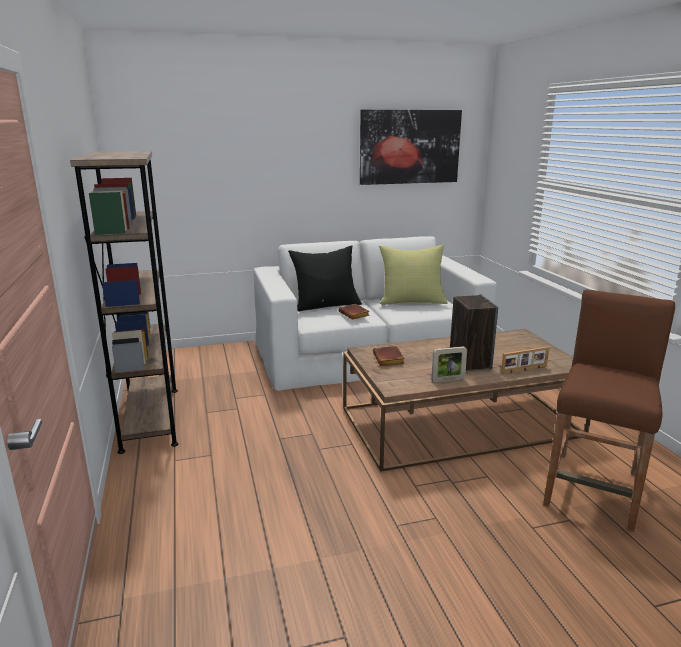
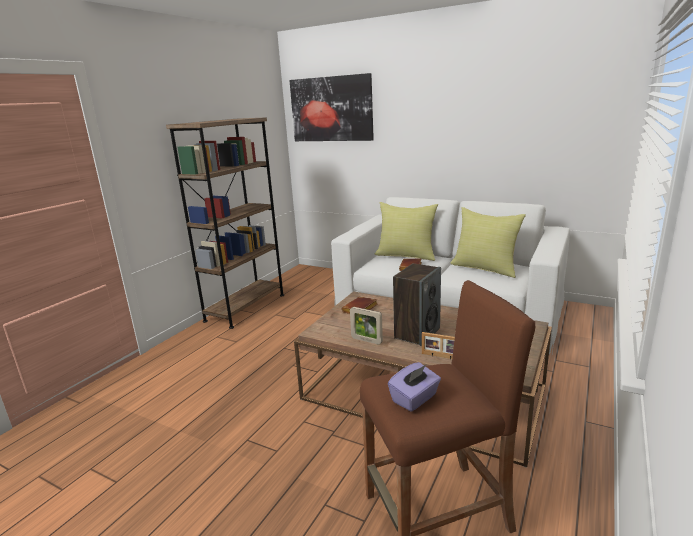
camera: 45 degrees right, 0 degrees up
black pillow [288,245,362,311] -> yellow pillow [375,202,438,261]
picture [360,110,462,185] -> picture moved to [289,73,374,141]
none -> purple tissue box [388,362,441,411]

